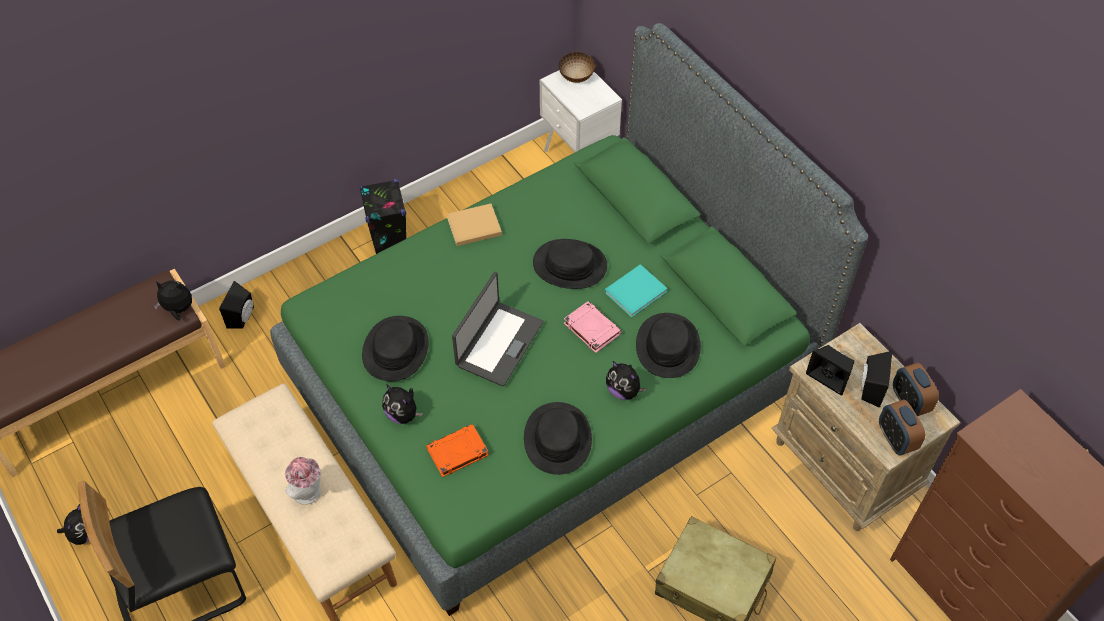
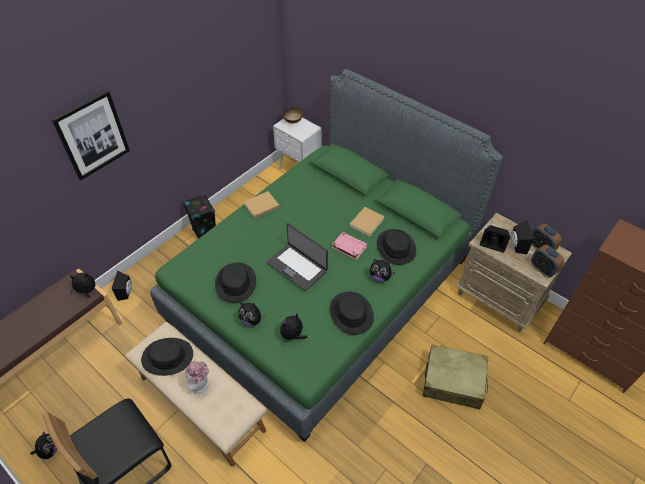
camera: 15 degrees left, 5 degrees down
orange book [426,424,489,477] -> plush toy [280,313,307,341]
laptop [452,272,543,387] -> laptop turned 120 degrees clockwise [267,223,328,291]
black hat [533,239,607,289] -> black hat moved to [141,338,193,376]
turquoise book [605,264,668,318] -> beige book [349,207,385,236]
none -> picture [51,90,130,180]

